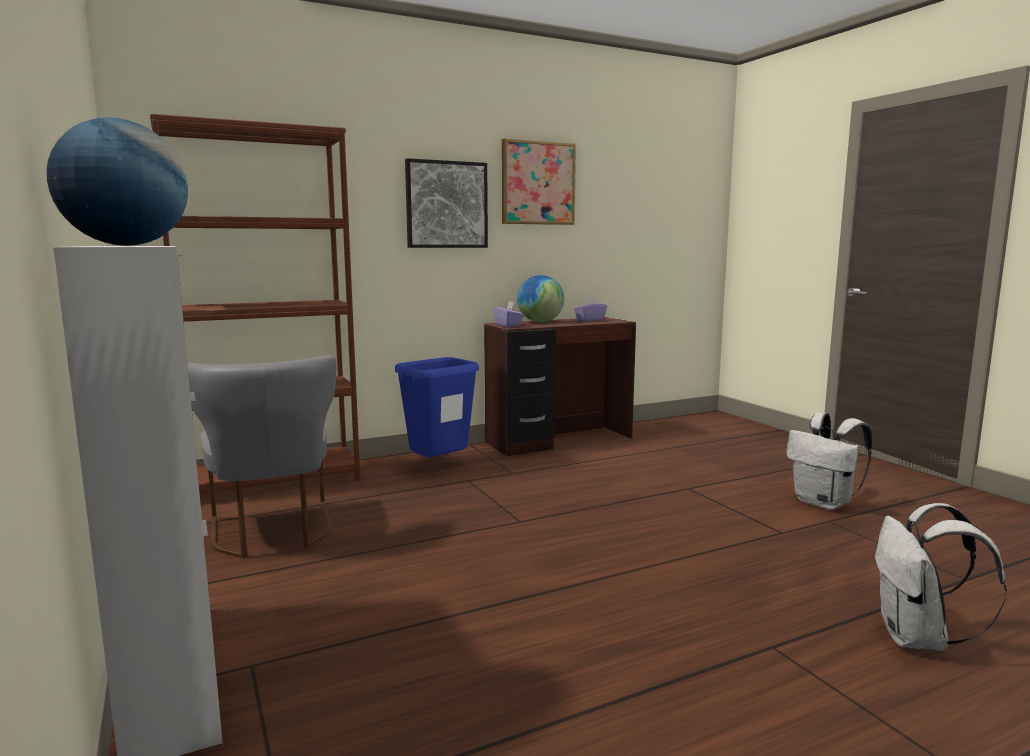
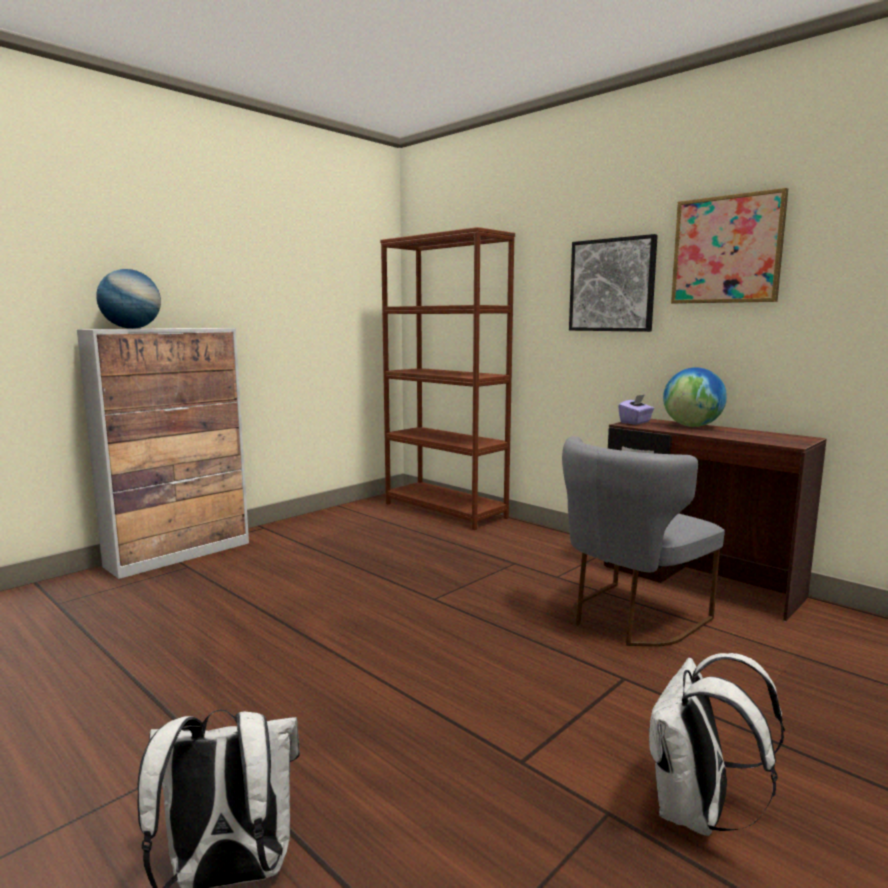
camera: 70 degrees right, 0 degrees up
grey chair [188,355,337,558] -> grey chair moved to [562,436,725,646]
blue trash can [395,357,479,457] -> none
purple tissue box [574,297,607,321] -> none

